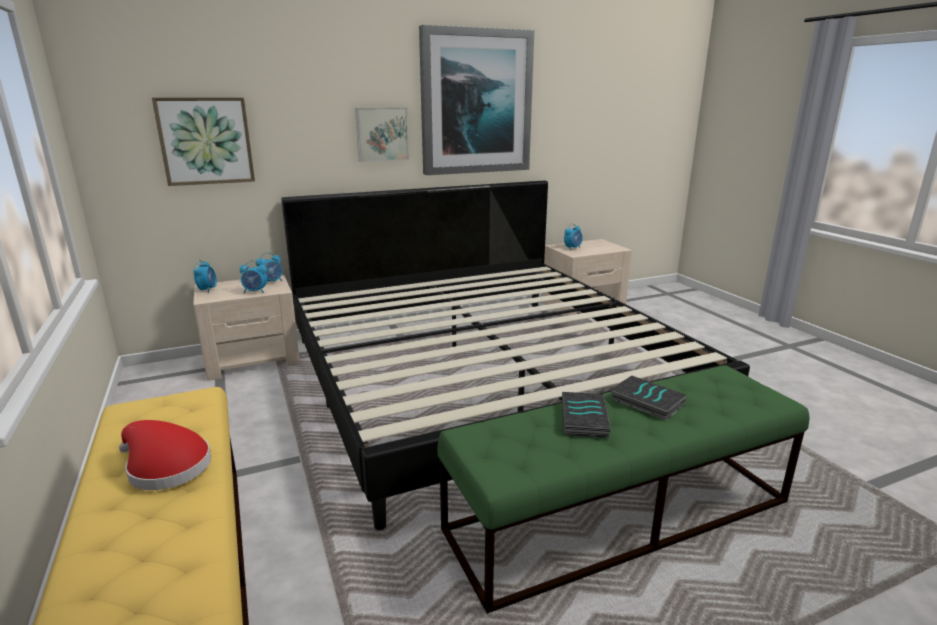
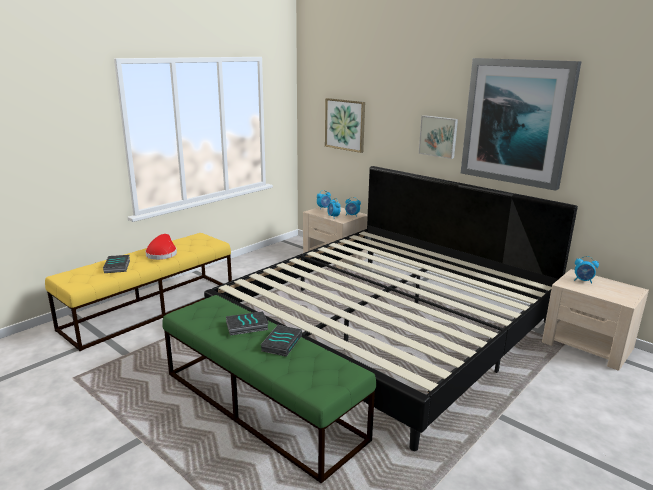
camera: 65 degrees right, 0 degrees up
none -> book [103,255,130,273]

